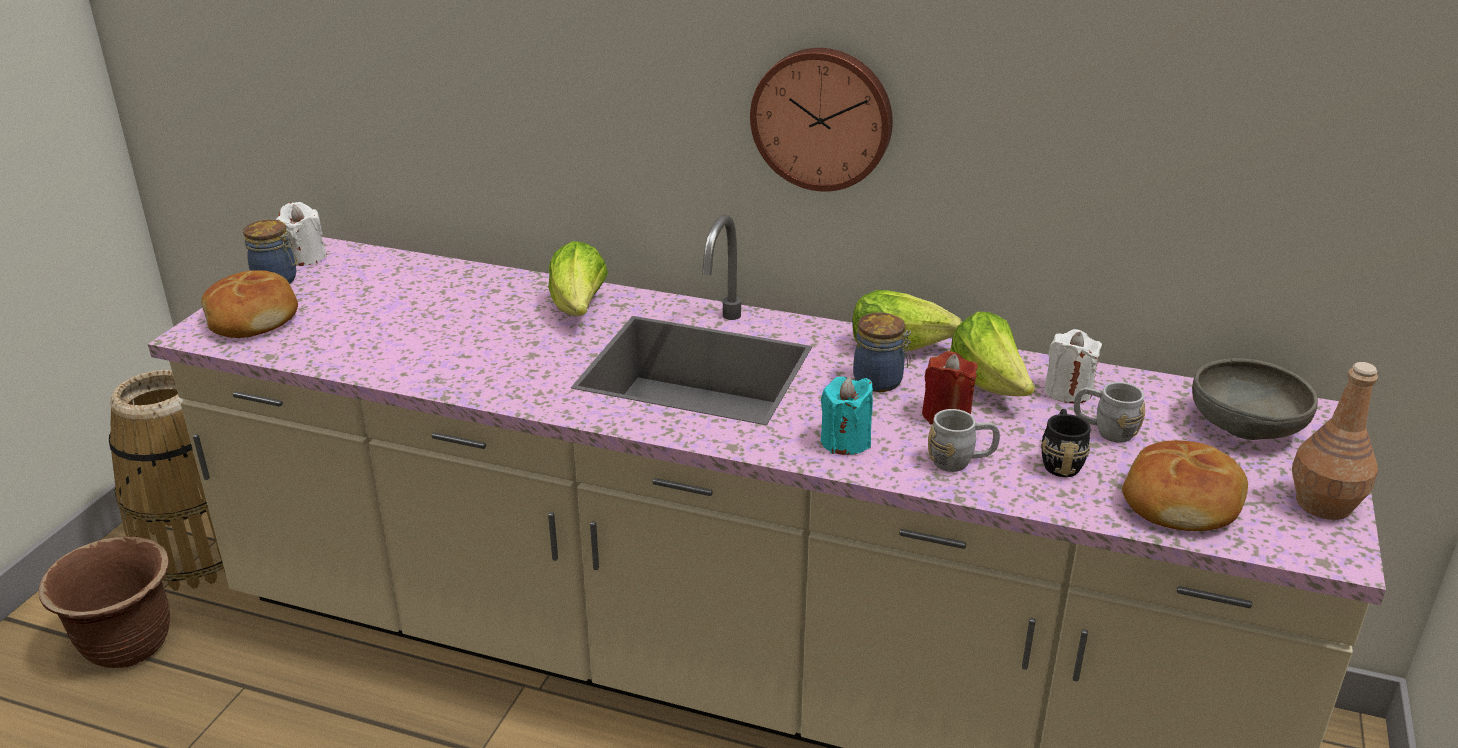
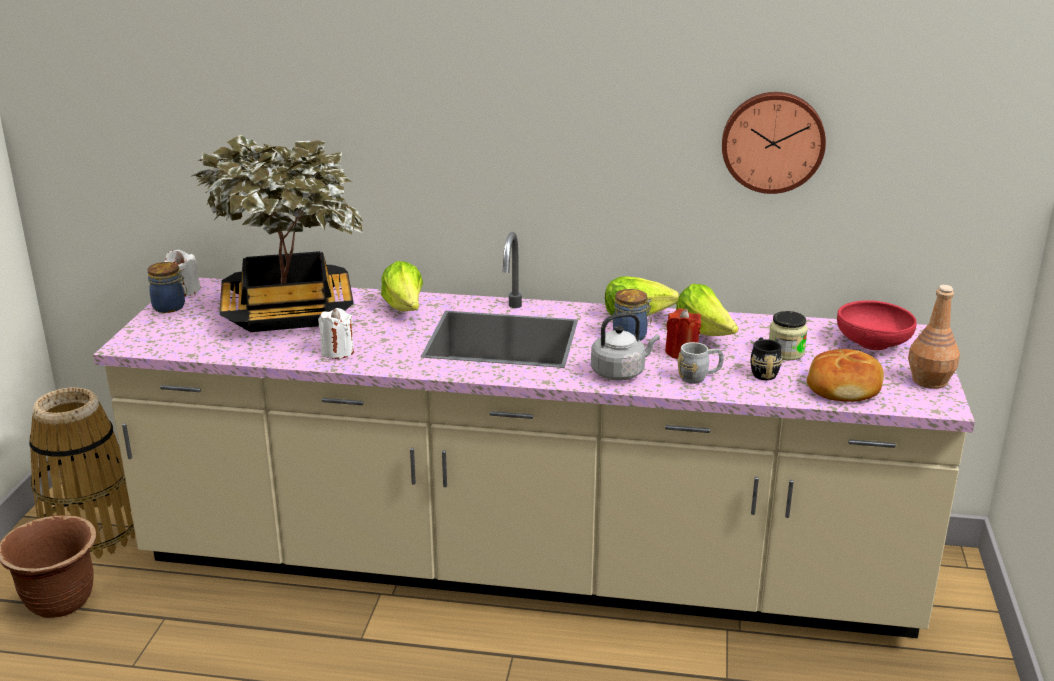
camera: 10 degrees left, 5 degrees down
bread [201,270,298,338] -> none
wall clock [750,48,893,192] -> wall clock moved to [722,92,826,194]
turquoise candle [821,377,873,455] -> grey kettle [591,312,660,381]
white candle [1044,329,1102,404] -> white candle moved to [318,308,354,359]
grey mug [1074,382,1145,443] -> jar [769,311,808,360]
grey bowl [1192,358,1318,440] -> red bowl [837,300,917,350]
none -> potted plant [190,135,363,332]

